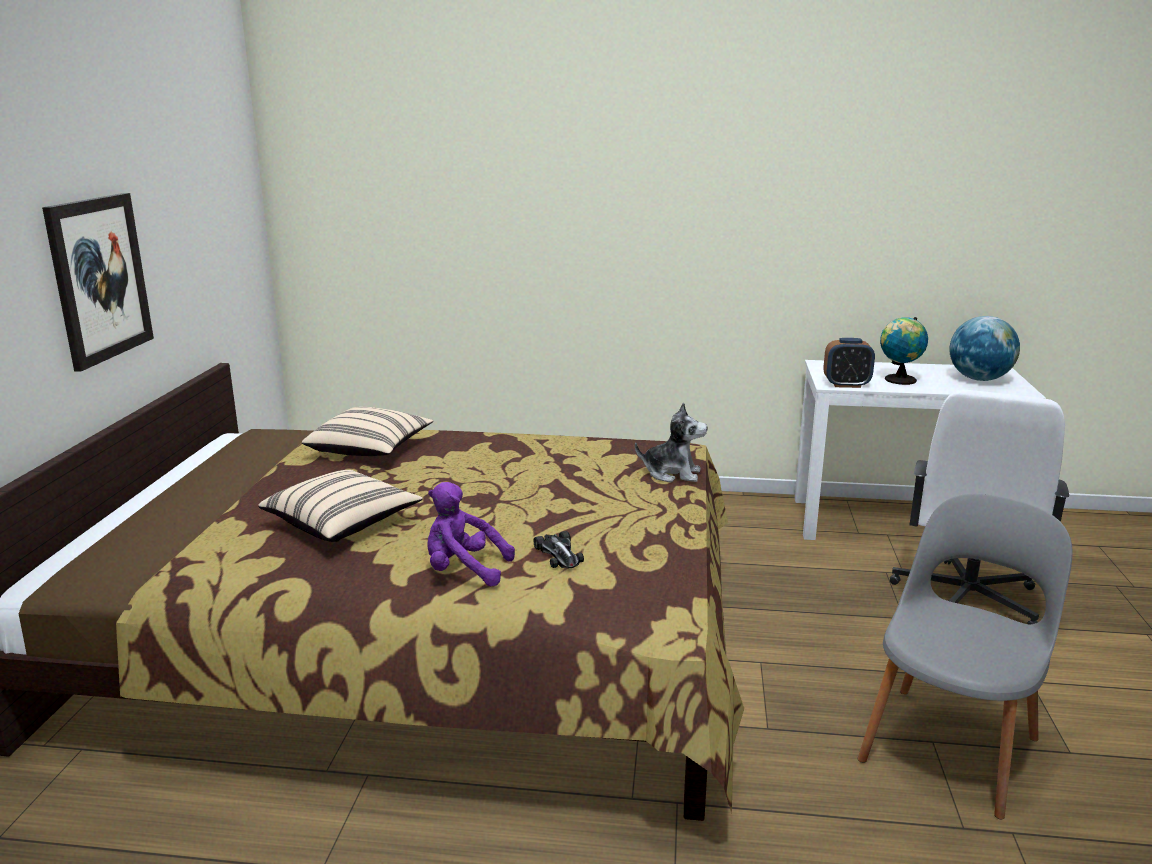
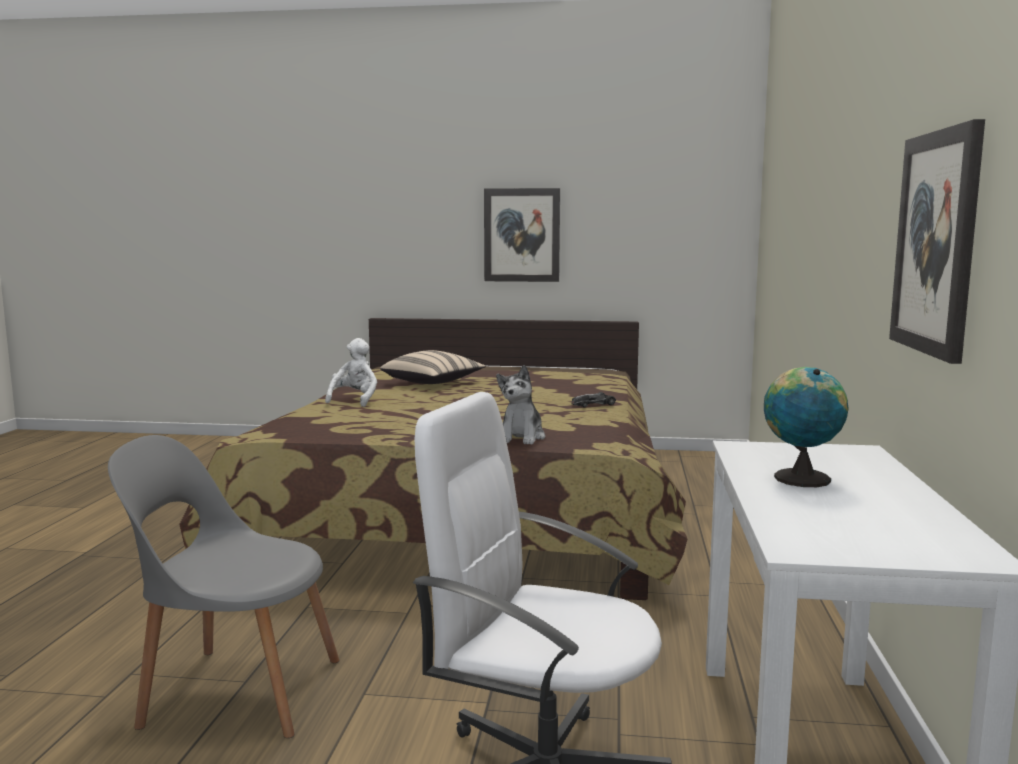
camera: 90 degrees right, 10 degrees down
beige pillow [302,407,433,456] -> none
purple plush toy [427,482,515,586] -> white plush toy [325,338,377,407]
toy car [533,531,584,568] -> toy car moved to [572,392,616,407]
alarm clock [823,338,875,388] -> none
grey chair [858,494,1073,819] -> grey chair turned 150 degrees clockwise [108,435,340,738]
globe [950,316,1020,381] -> none
none -> picture [889,119,985,364]

